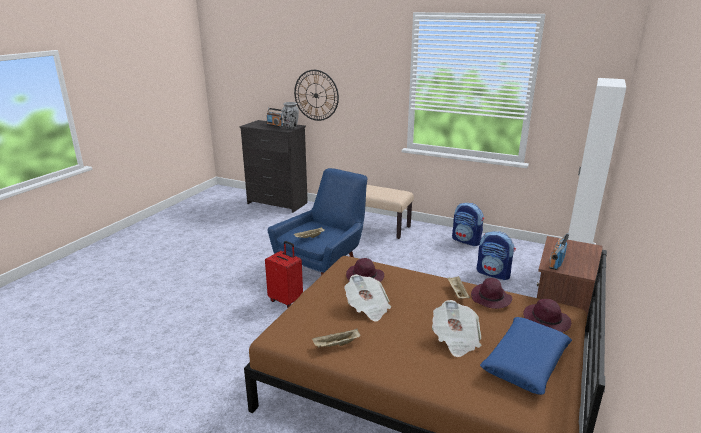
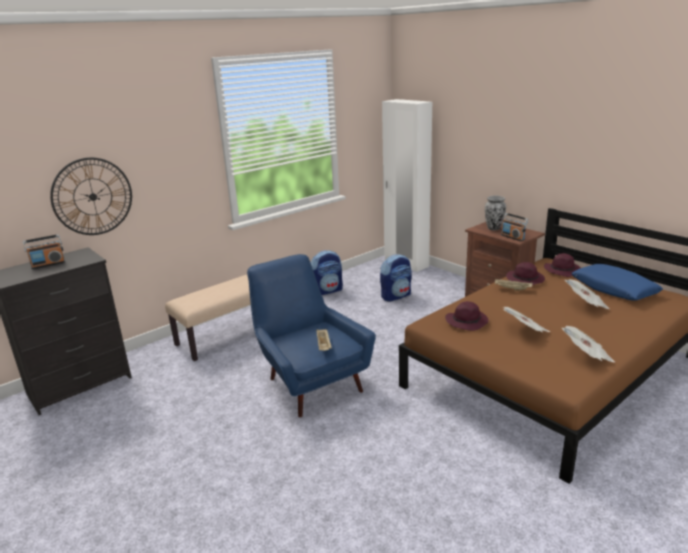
camera: 65 degrees left, 0 degrees up
red suitcase [265,241,303,308] -> none
vase [282,102,299,129] -> vase moved to [485,196,506,230]
beige tray [312,328,361,348] -> newspaper [562,326,615,362]

